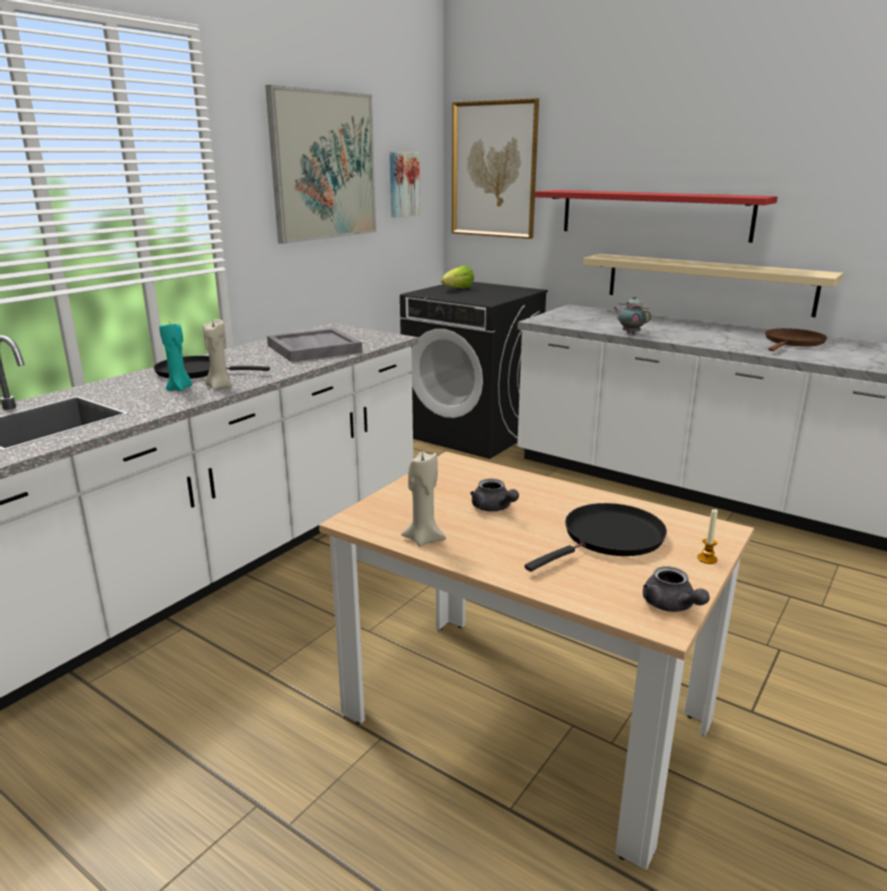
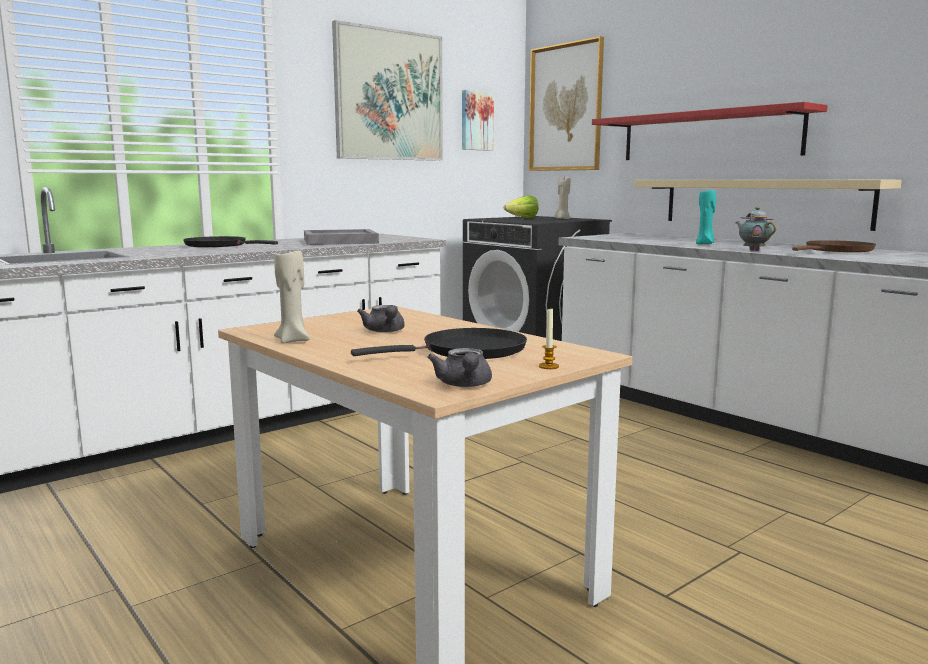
camera: 15 degrees right, 10 degrees down
turquoise candle [159,320,192,391] -> turquoise candle moved to [696,190,716,244]
beige candle [203,319,232,389] -> beige candle moved to [554,176,570,219]
teapot [614,296,651,334] -> teapot moved to [735,207,776,251]

